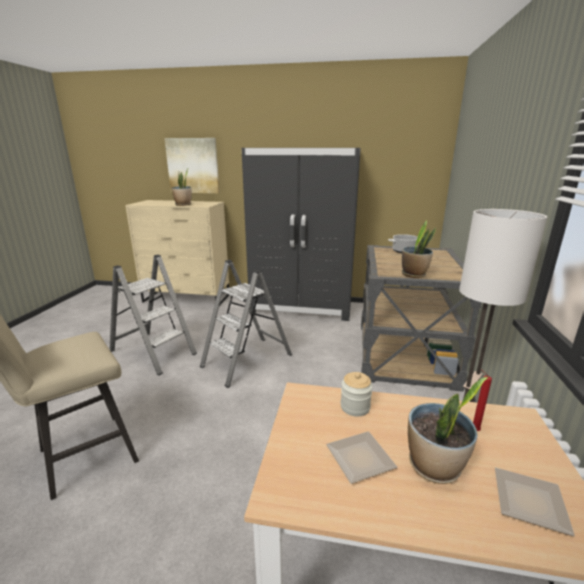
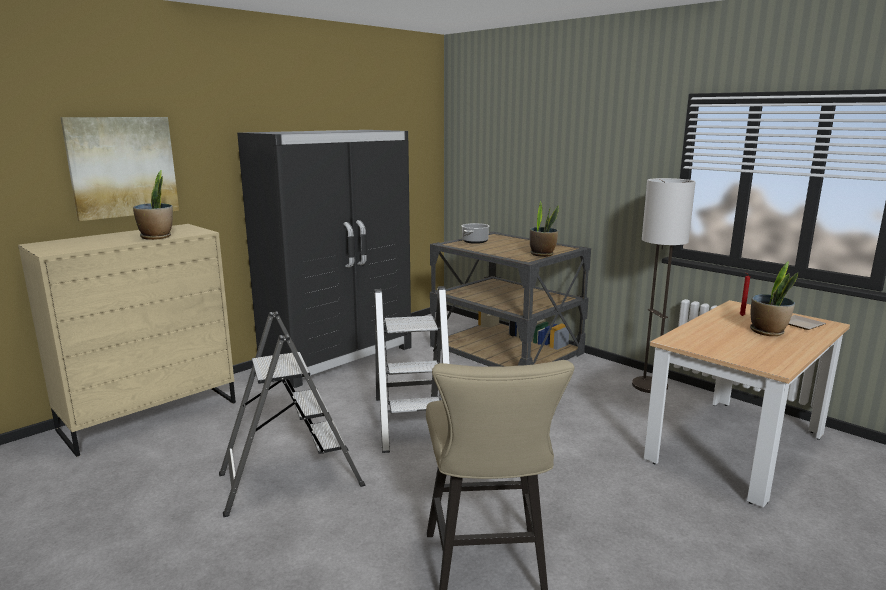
camera: 55 degrees left, 5 degrees down
plate [326,431,397,484] -> none
jar [340,372,373,416] -> none

